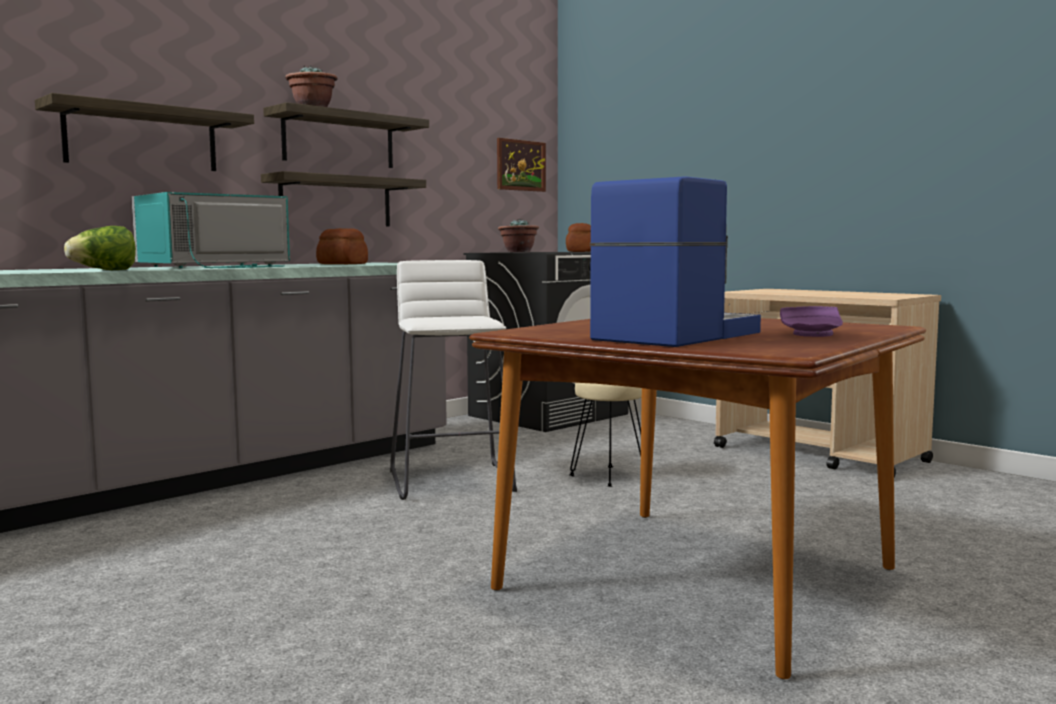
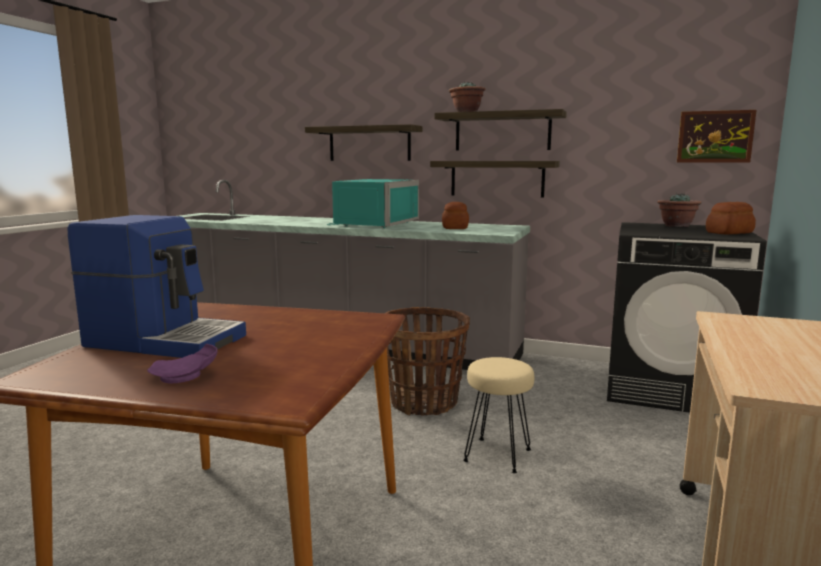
camera: 65 degrees right, 5 degrees up
lettuce [64,226,136,270] -> none
turquoise microwave [131,192,290,268] -> turquoise microwave turned 90 degrees clockwise [327,179,419,228]
white stool [390,260,517,500] -> basket [386,307,470,416]

